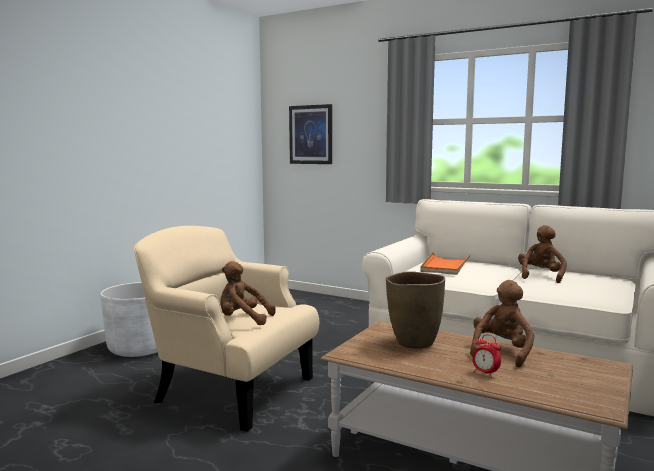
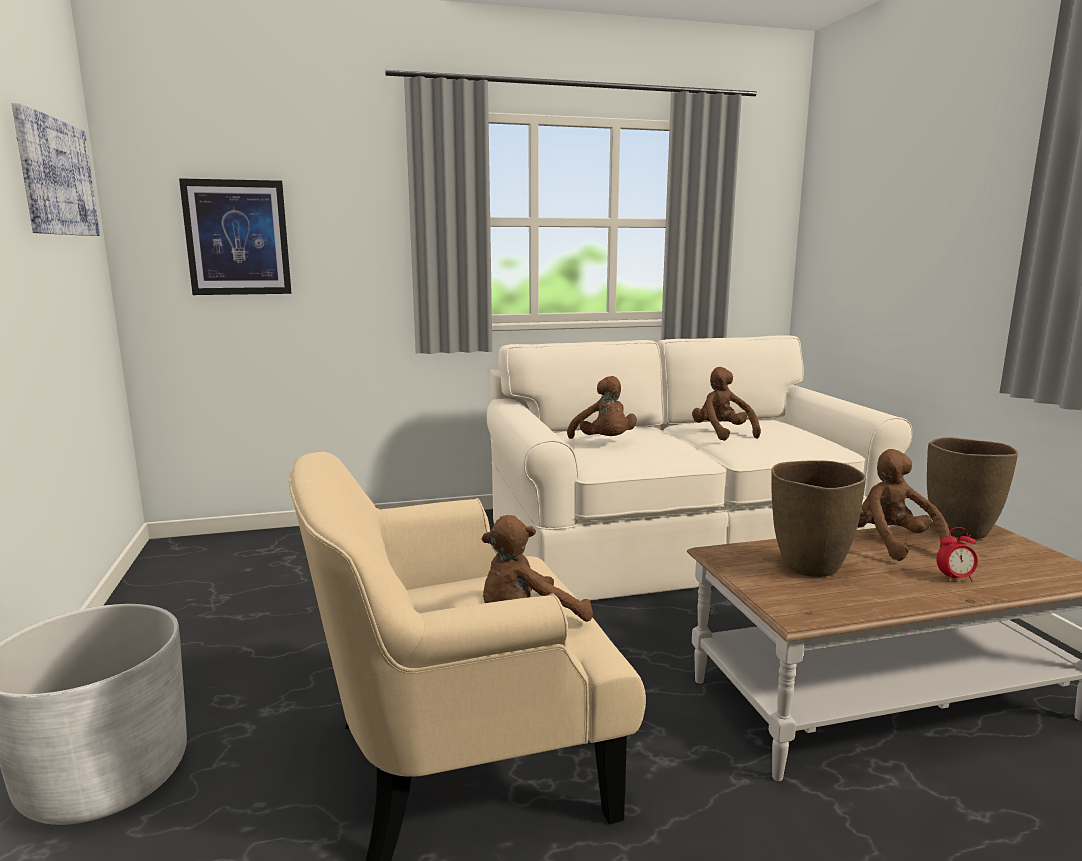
camera: 45 degrees left, 5 degrees up
orange tray [420,252,471,275] -> brown plush toy [567,376,637,439]
none -> picture [11,103,100,236]
none -> brown vase [927,437,1018,539]

